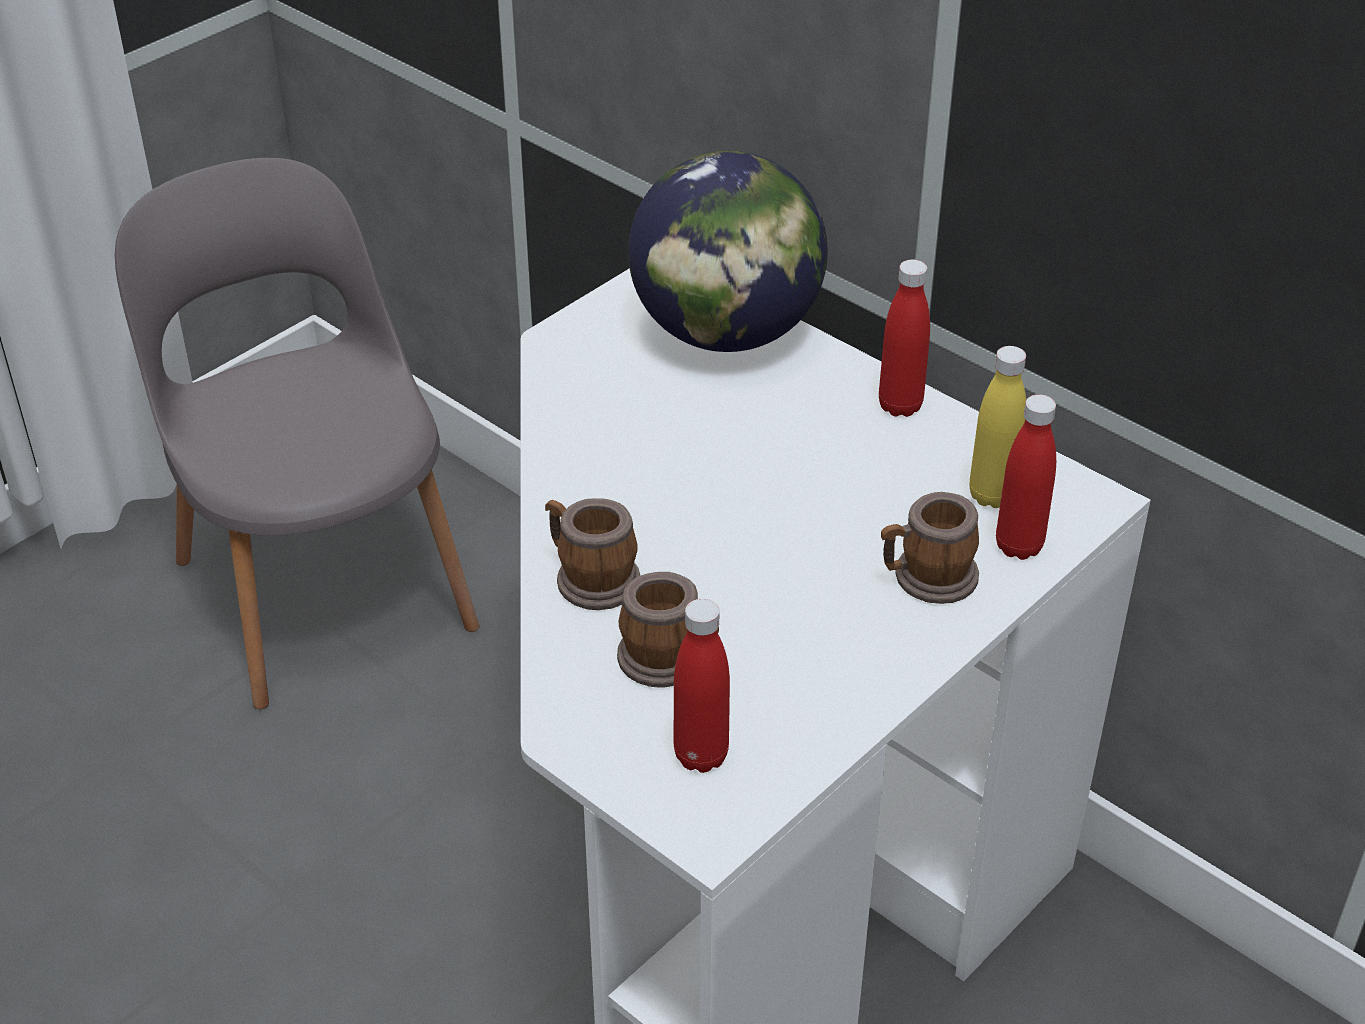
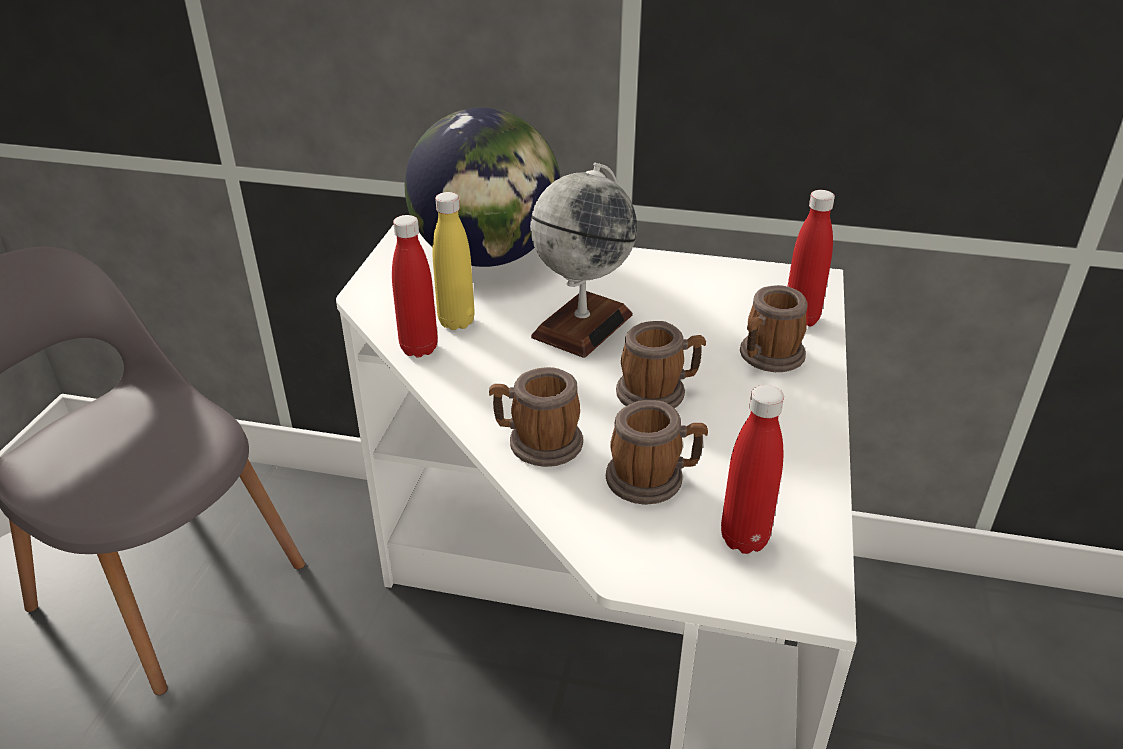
camera: 30 degrees left, 5 degrees down
red bottle [879,259,930,417] -> red bottle moved to [392,215,438,358]
yellow bottle [969,346,1026,508] -> yellow bottle moved to [432,192,475,330]
none -> globe [530,162,637,358]
none -> mug [616,321,706,408]

